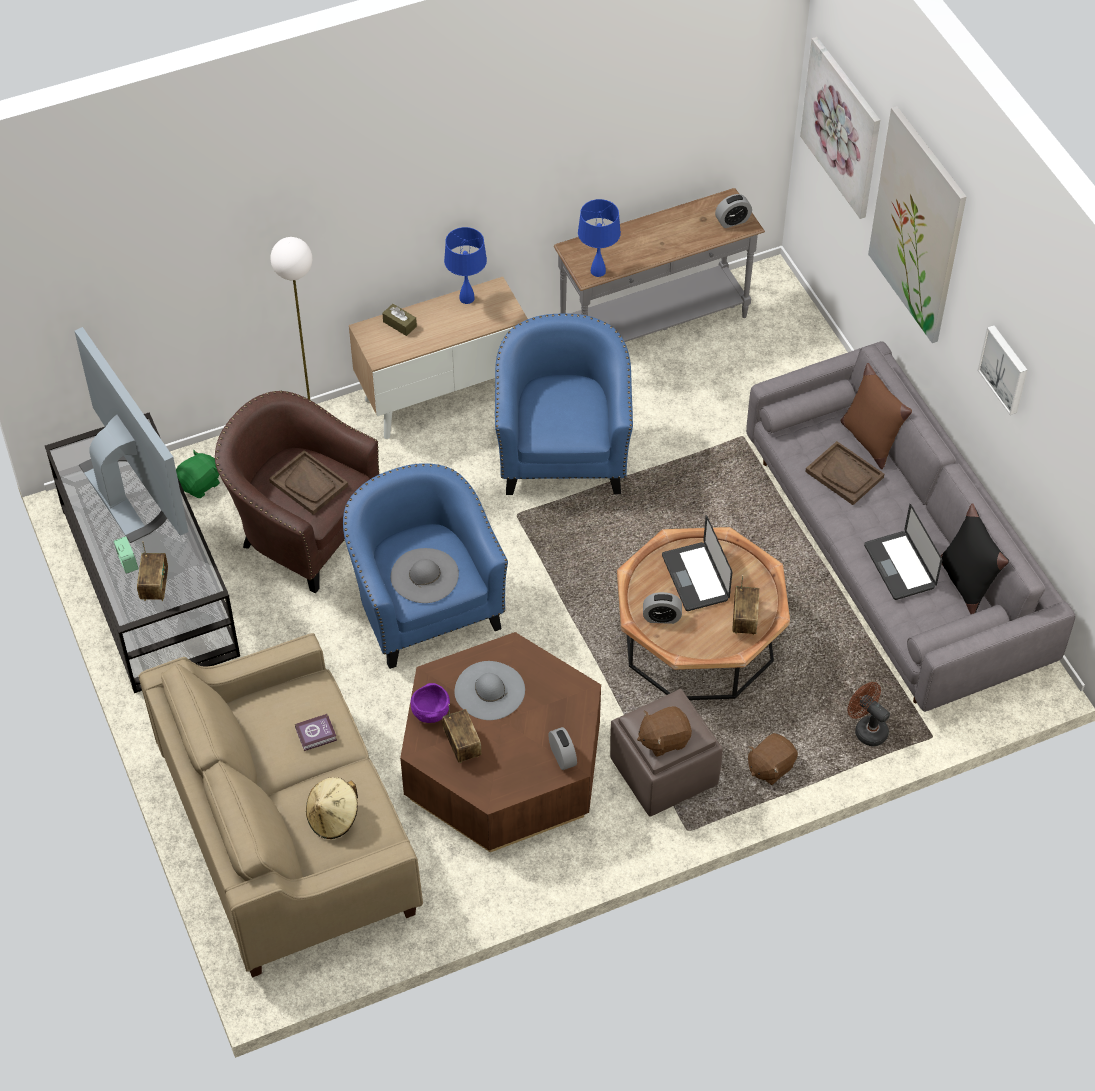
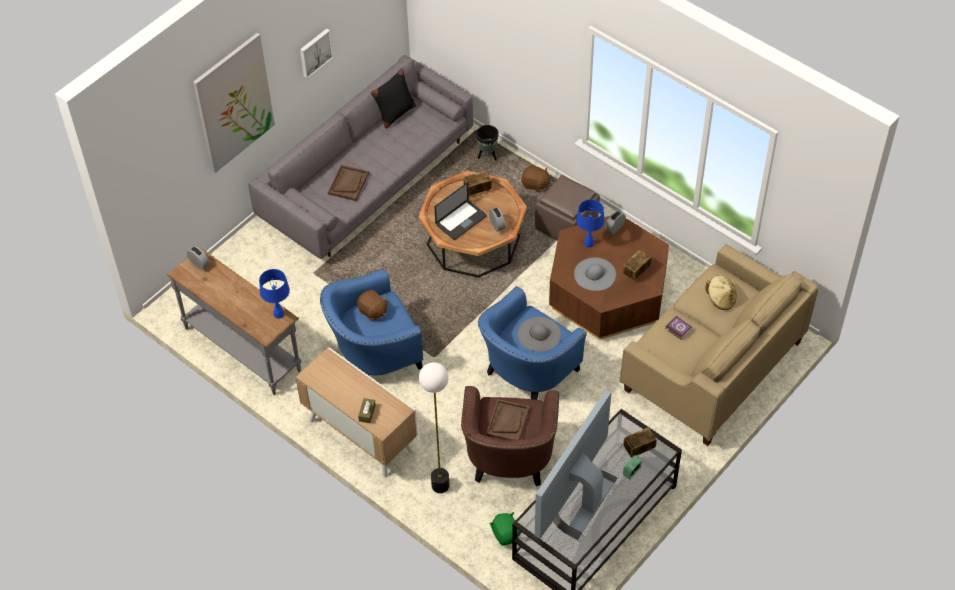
camera: 115 degrees left, 0 degrees up
green plush toy [176,450,220,498] -> green plush toy turned 45 degrees clockwise [490,512,520,546]
purple bowl [411,683,450,723] -> none
blue table lamp [444,227,487,304] -> blue table lamp moved to [576,199,604,247]
brown plush toy [637,706,692,757] -> brown plush toy moved to [356,290,387,322]
picture [800,37,880,219] -> none
brown pillow [841,363,912,469] -> none
brown fan [848,682,890,746] -> black planter [476,125,499,161]
laptop [864,504,942,600] -> none

